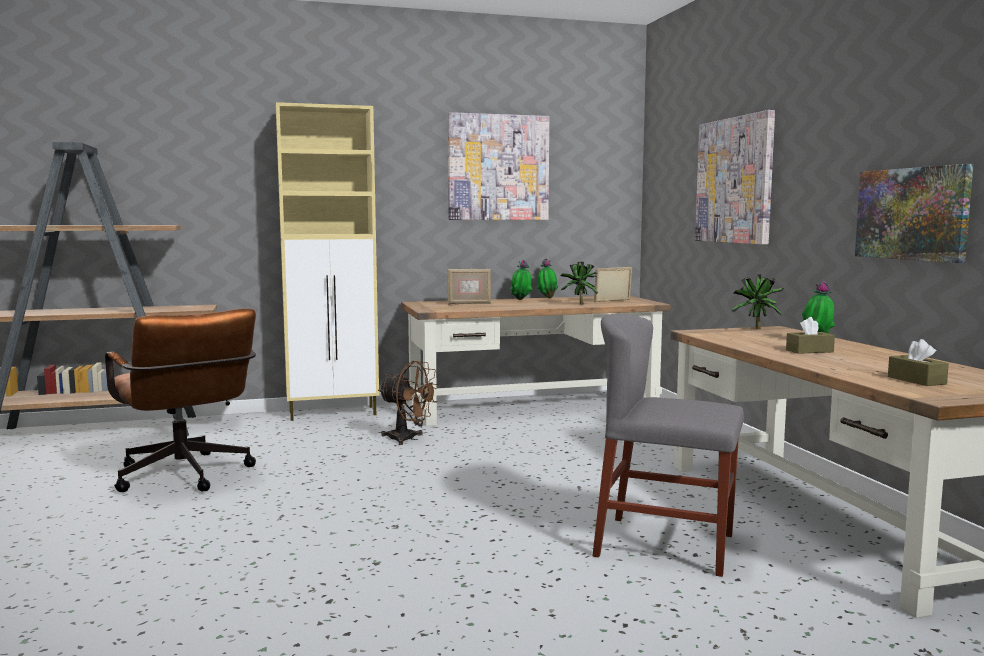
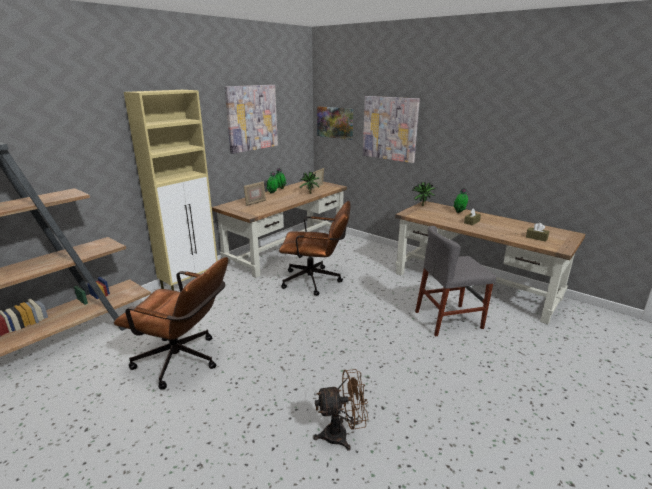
camera: 35 degrees left, 15 degrees up
brown fan [378,361,439,445] -> brown fan moved to [313,369,368,451]
picture [855,164,973,263] -> picture moved to [317,106,354,140]
none -> brown office chair [279,201,351,296]

